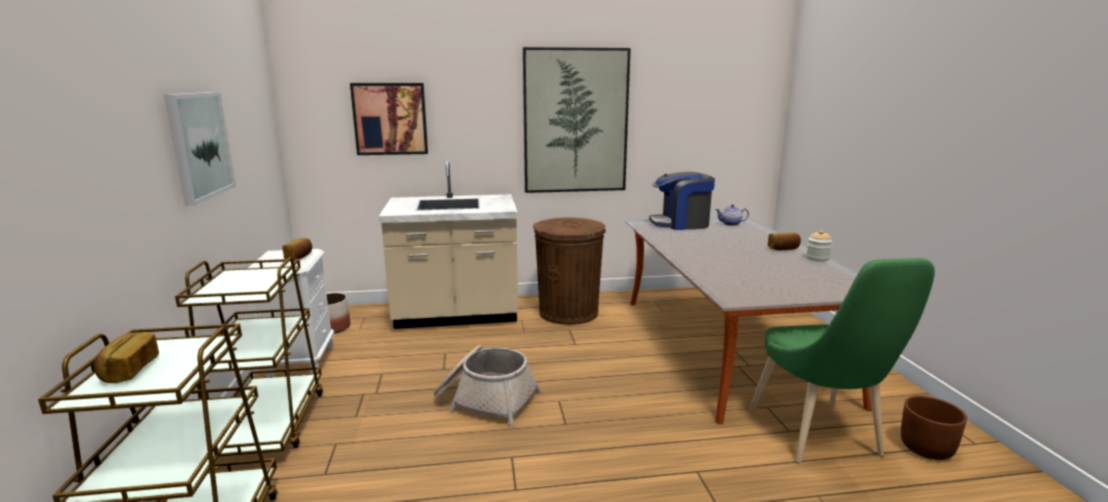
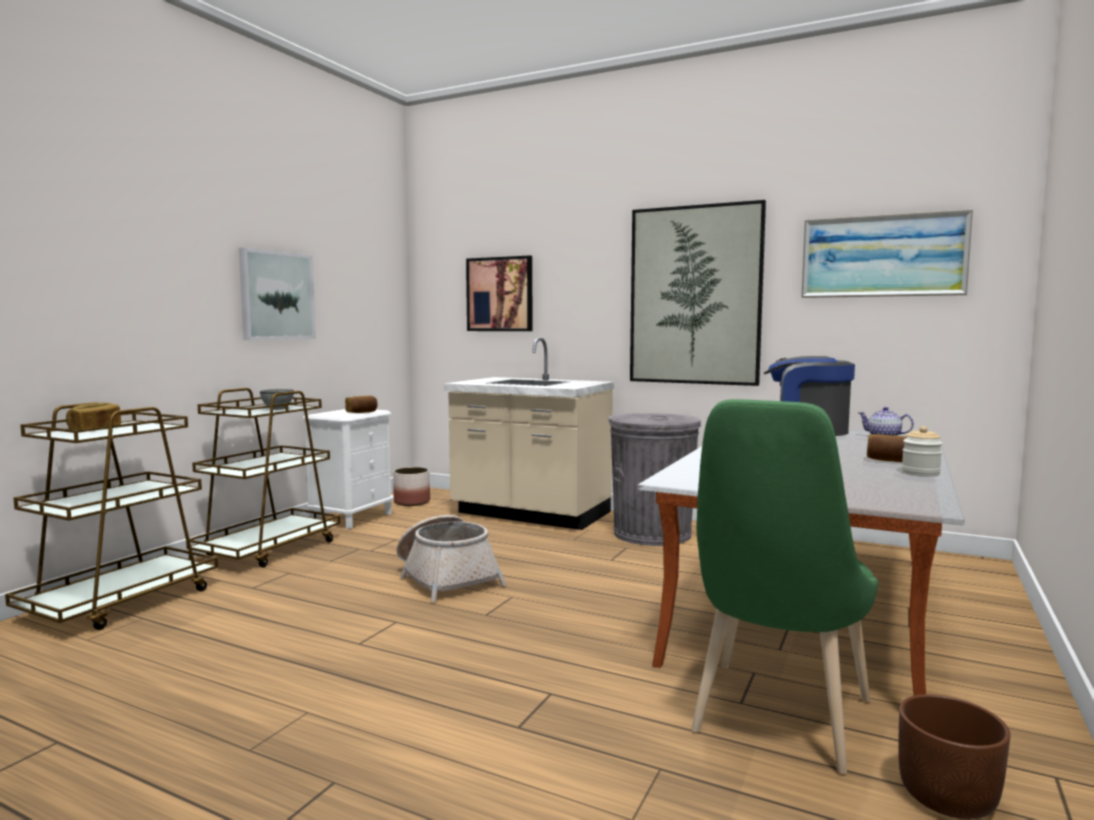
camera: 35 degrees right, 10 degrees down
brown trash can [533,217,606,325] -> grey trash can [608,413,701,546]
none -> grey bowl [260,389,294,410]
none -> picture [801,209,973,298]

